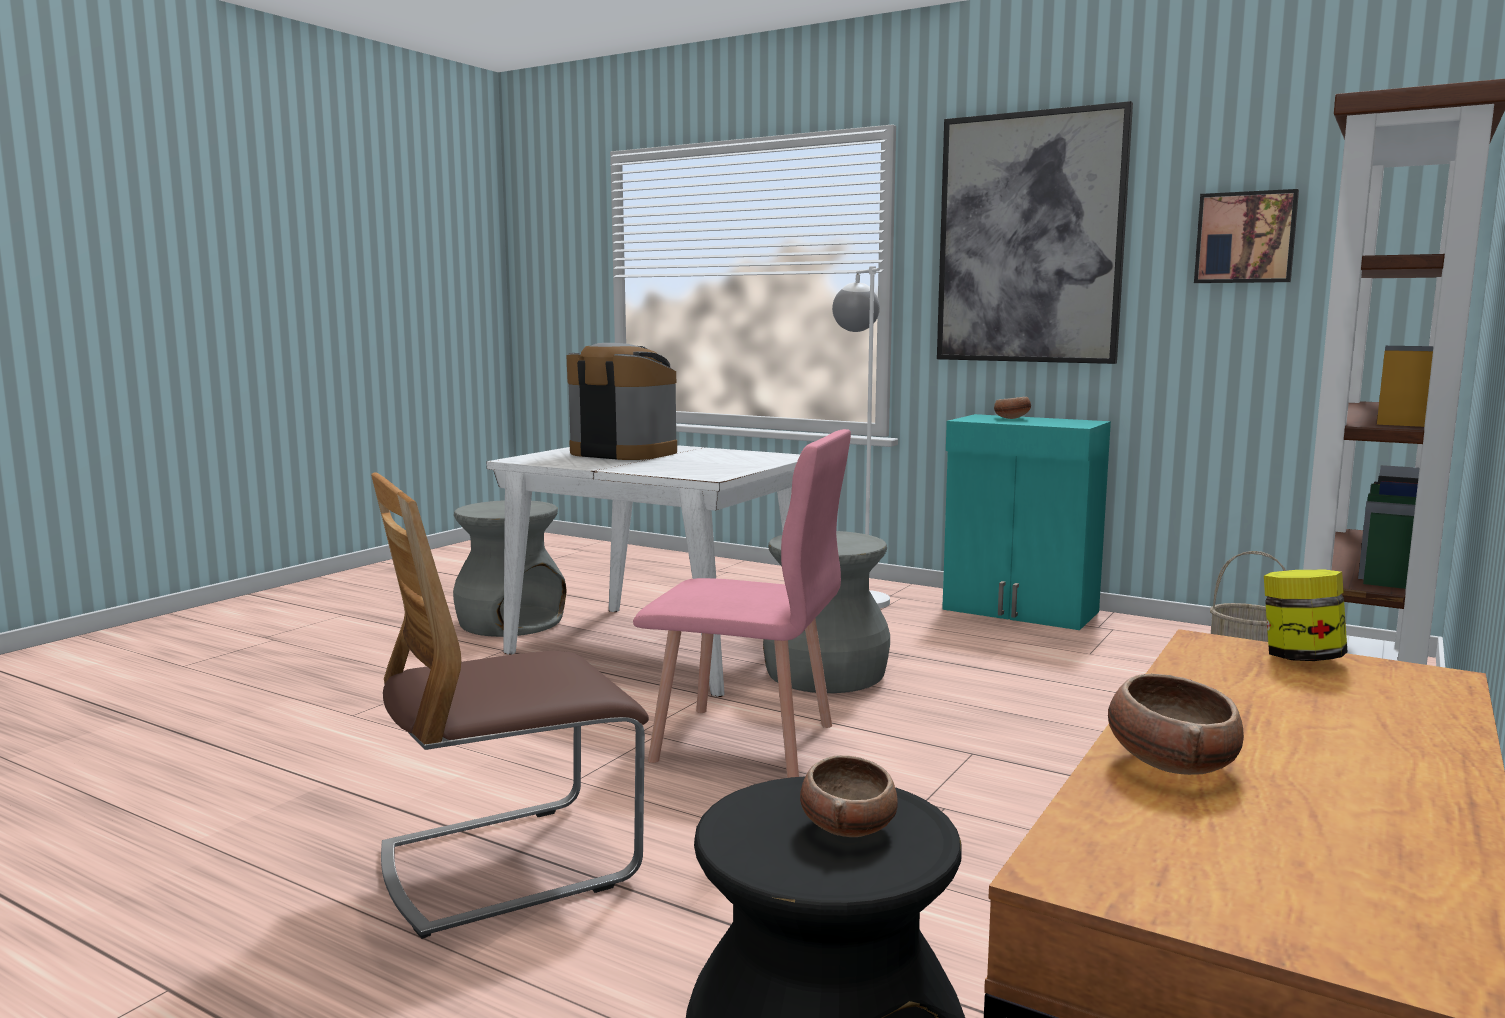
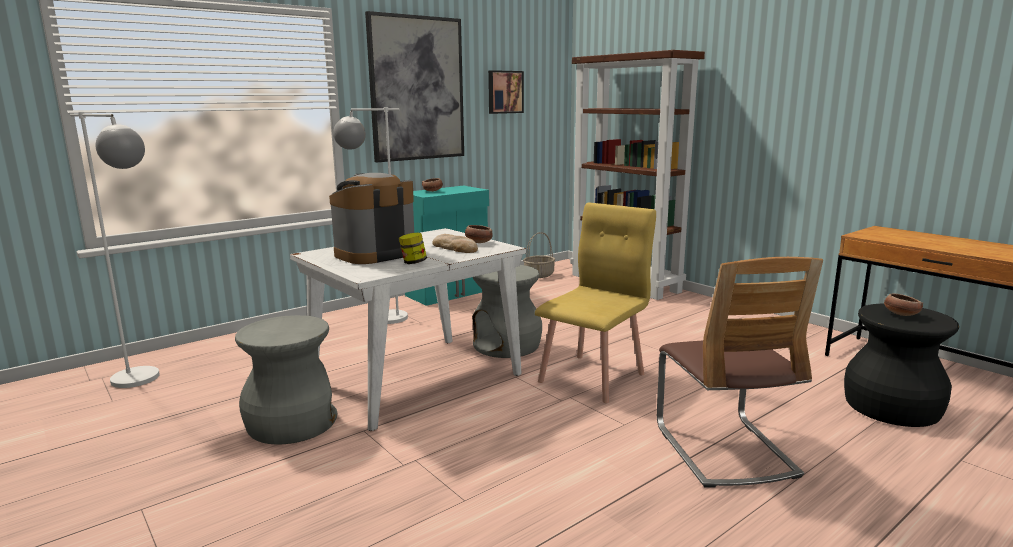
camera: 70 degrees left, 5 degrees up
pink chair [633,429,851,778] -> yellow chair [535,202,656,403]
bowl [1108,674,1244,775] -> bowl moved to [465,225,493,243]
jar [1264,570,1348,661] -> jar moved to [399,232,427,264]
none -> white floor lamp [70,112,160,388]
none -> bread [432,234,478,253]

